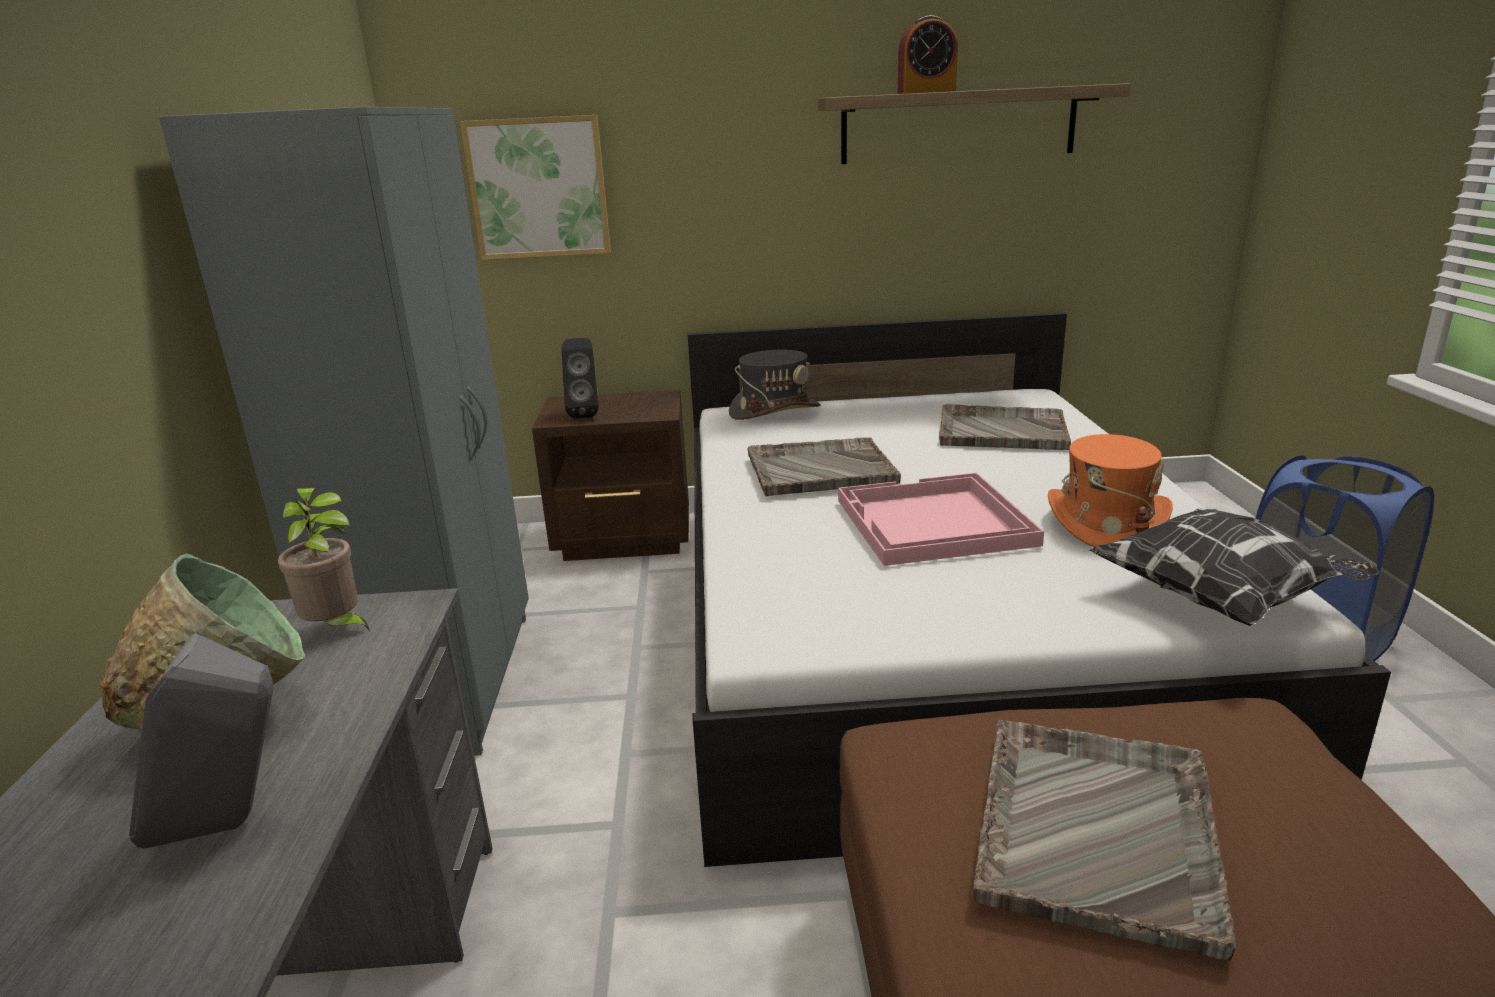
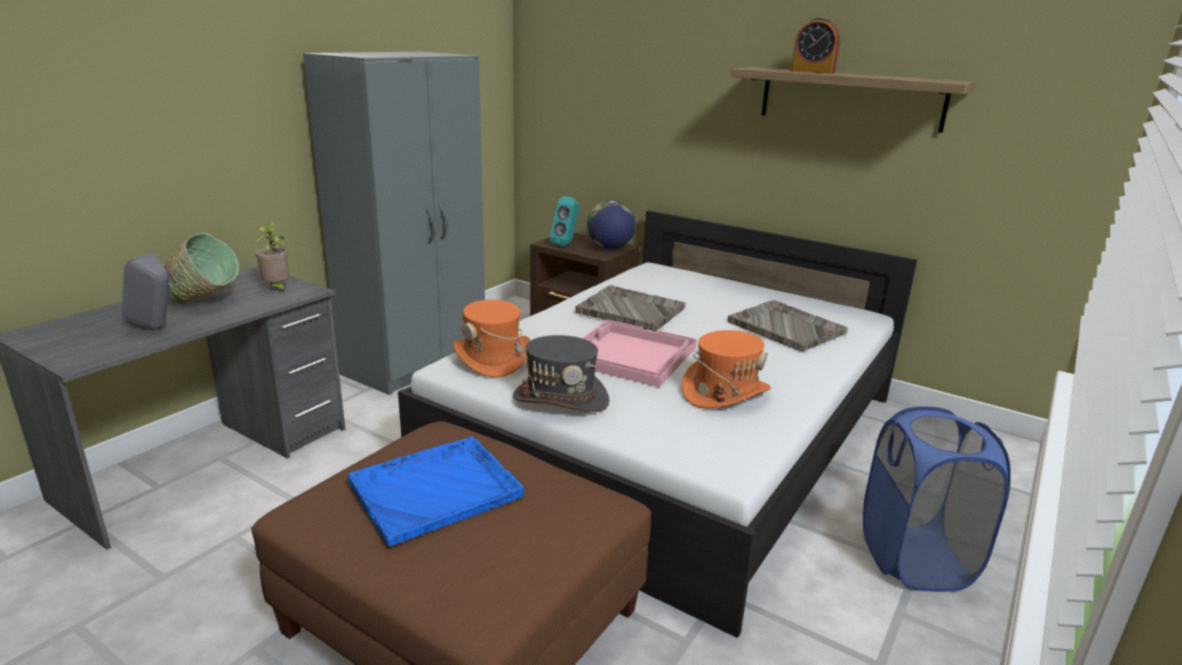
camera: 35 degrees right, 0 degrees up
picture [460,115,611,260] -> none
black speaker [562,338,598,418] -> turquoise speaker [550,197,579,246]
grey hat [729,350,821,420] -> grey hat moved to [513,335,609,412]
grey tray [972,720,1236,961] -> blue tray [348,436,524,546]
pillow [1090,509,1379,626] -> none
none -> orange hat [453,300,531,377]
none -> globe [587,200,635,249]

